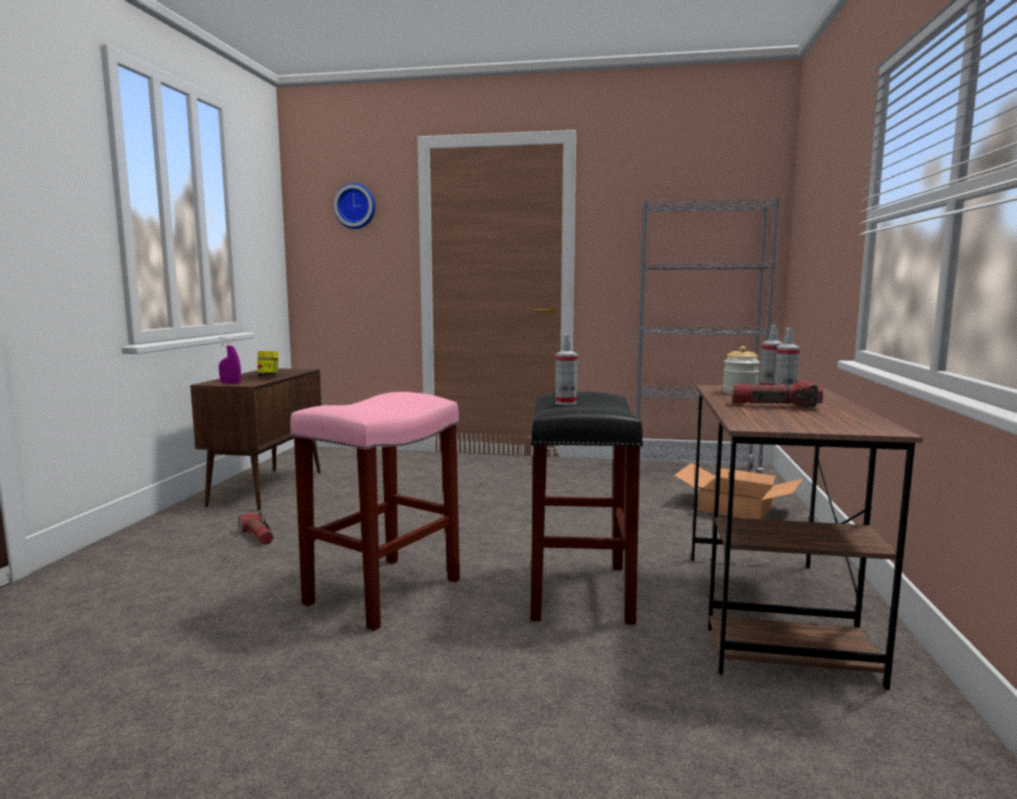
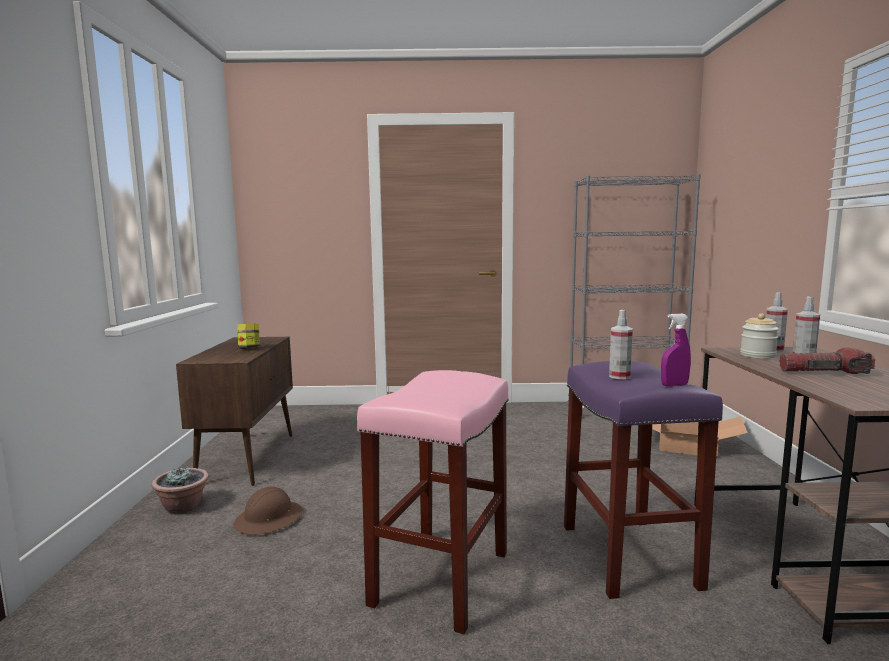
camera: 10 degrees left, 0 degrees up
purple spray bottle [219,336,241,384] -> purple spray bottle moved to [661,314,691,386]
flashlight [238,511,274,545] -> brown hard hat [233,486,303,535]
wall clock [333,183,376,229] -> none
black stool [530,392,644,625] -> purple stool [564,361,723,599]
none -> potted plant [151,467,209,515]

